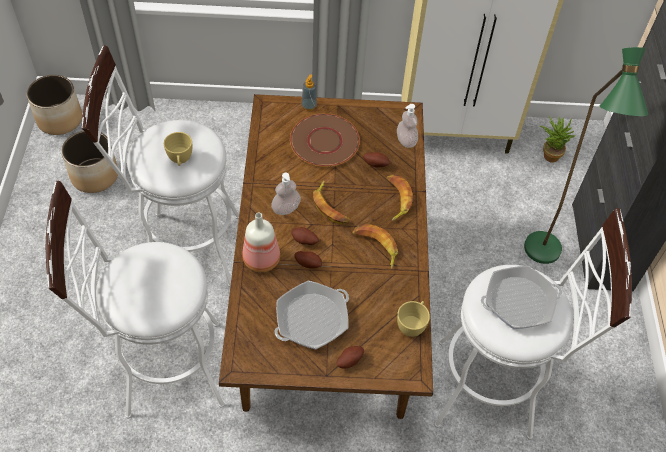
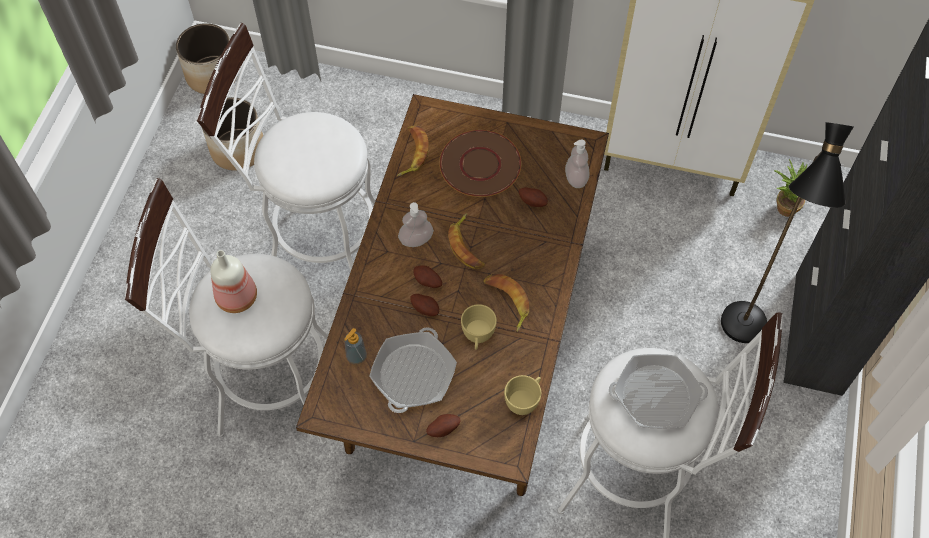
camera: 15 degrees right, 5 degrees up
yellow cup [164,132,193,166] -> yellow cup moved to [461,304,497,350]
bottle [242,213,280,272] -> bottle moved to [211,250,257,313]
frying pan [275,281,349,349] -> frying pan turned 45 degrees counterclockwise [369,327,457,413]
soap dispenser [302,74,317,110] -> soap dispenser moved to [344,328,367,364]
banana [386,175,413,221] -> banana moved to [397,126,429,176]
green floor lamp [524,47,648,264] -> black floor lamp [721,122,854,343]

